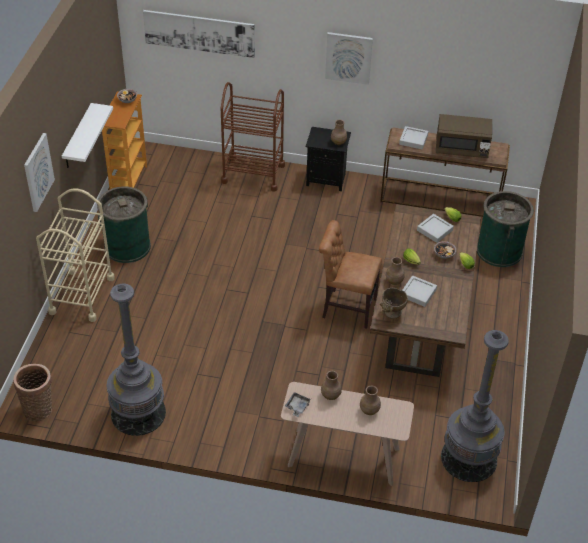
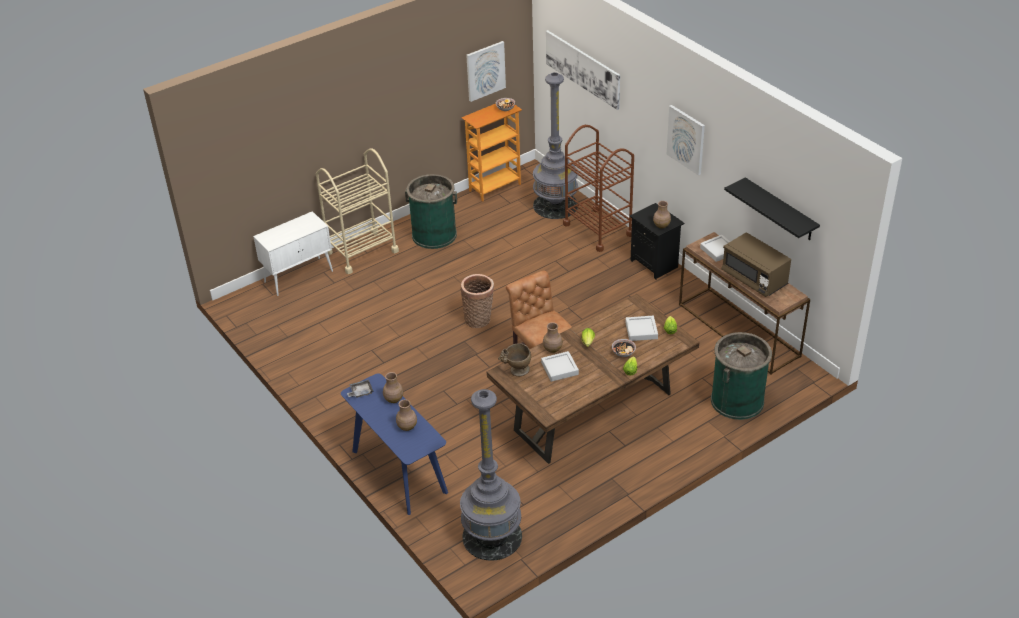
camera: 45 degrees right, 5 degrees down
basket [13,364,52,421] -> basket moved to [460,274,494,328]
picture [24,133,55,212] -> picture moved to [466,41,506,102]
white shelf [62,103,113,168] -> none
grey floor lamp [107,283,166,436] -> grey floor lamp moved to [533,72,578,219]
beige console table [281,382,414,486] -> blue console table [341,373,448,515]
none -> white cabinet [253,211,333,296]
none -> black shelf [724,177,820,240]

